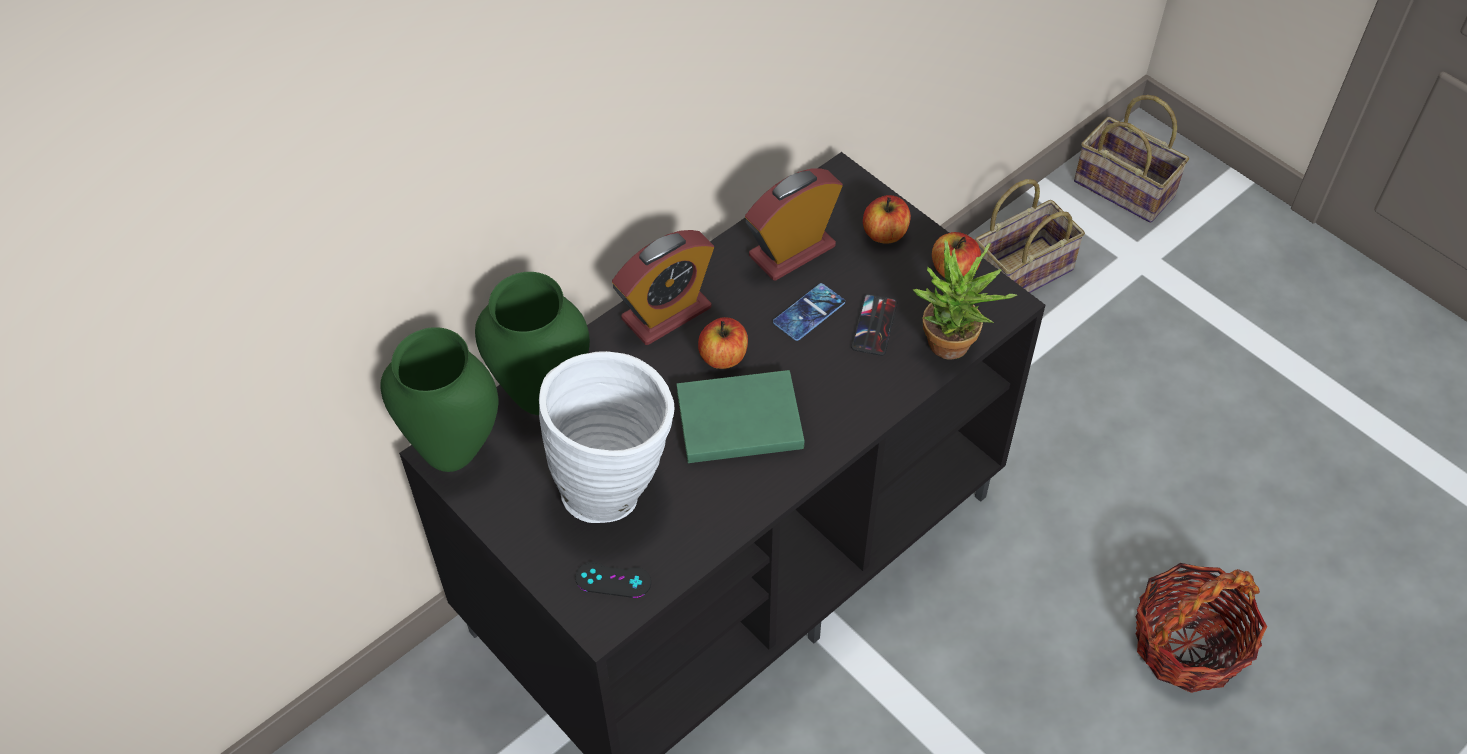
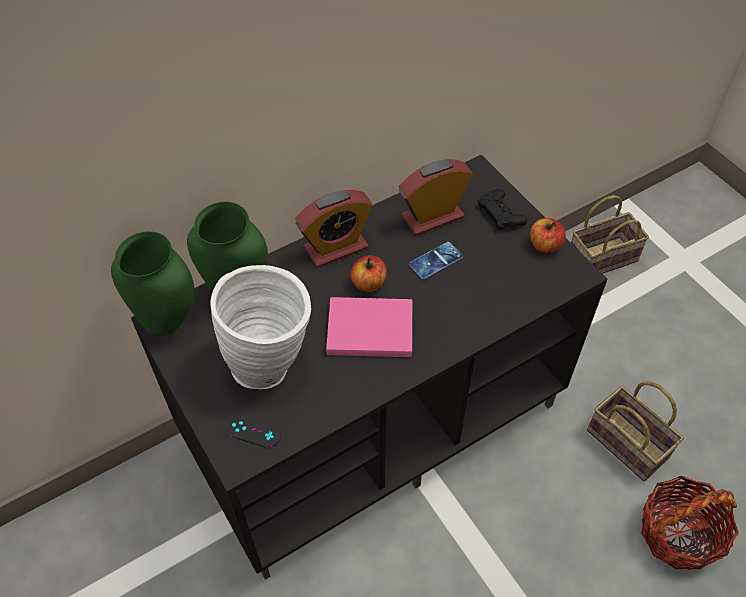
camera: 10 degrees right, 0 degrees up
green book [676,370,804,463] -> pink book [326,297,412,357]
phone [851,294,897,356] -> none
apple [863,195,911,244] -> black game controller [478,189,527,230]
potted plant [913,240,1017,360] -> none
basket [1074,95,1189,223] -> basket moved to [587,381,684,482]

